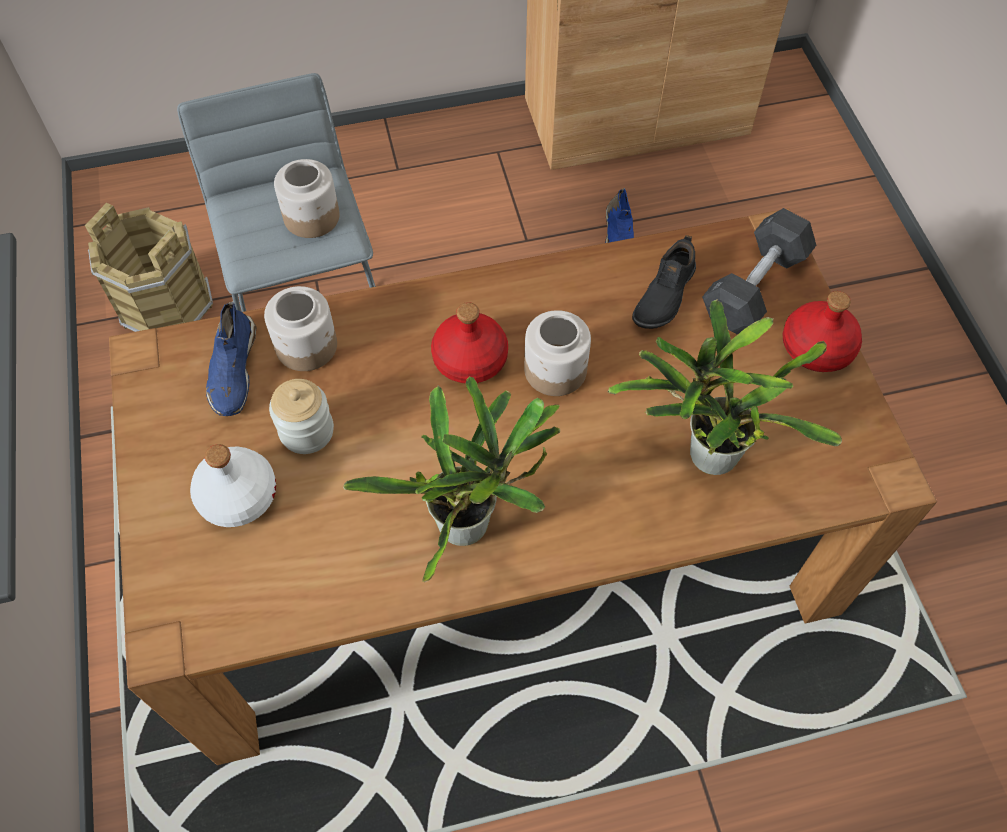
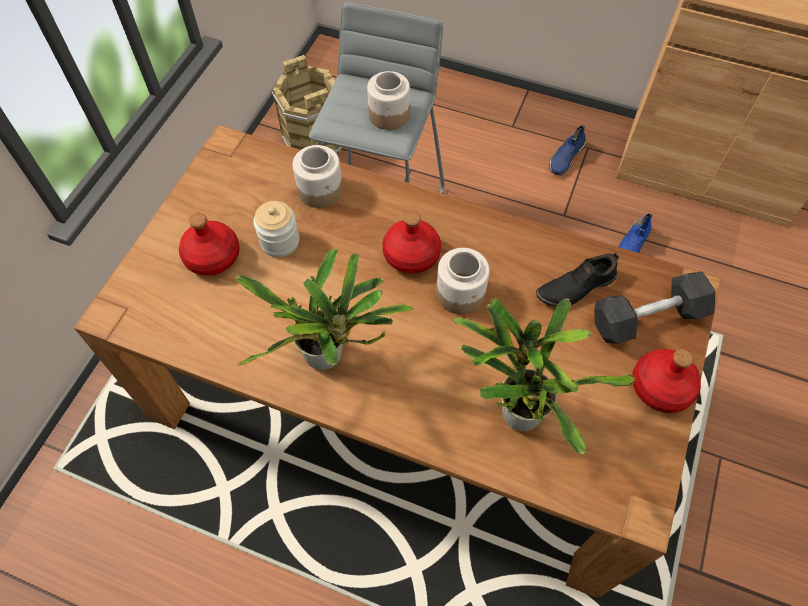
camera: 35 degrees right, 0 degrees up
white bottle [190,444,276,527] -> red bottle [179,213,240,275]
blue shoe [206,302,256,416] -> blue shoe moved to [549,126,586,176]

